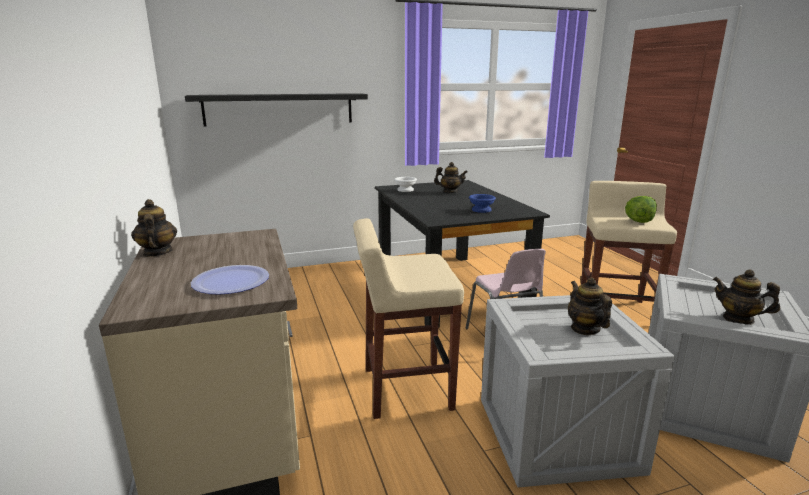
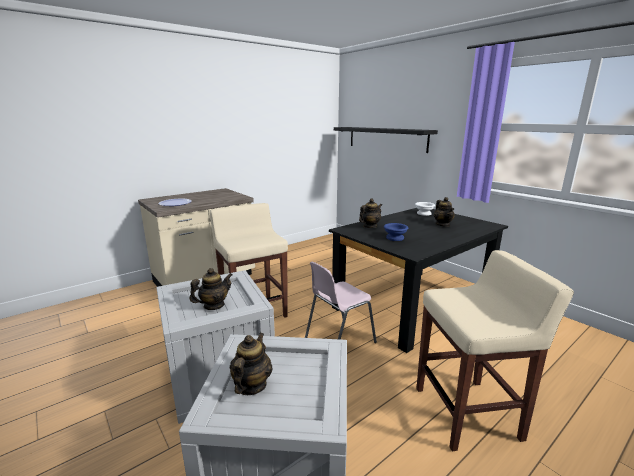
camera: 70 degrees right, 0 degrees up
teapot [131,199,177,257] -> teapot moved to [359,198,382,228]
lettuce [625,196,657,223] -> none

